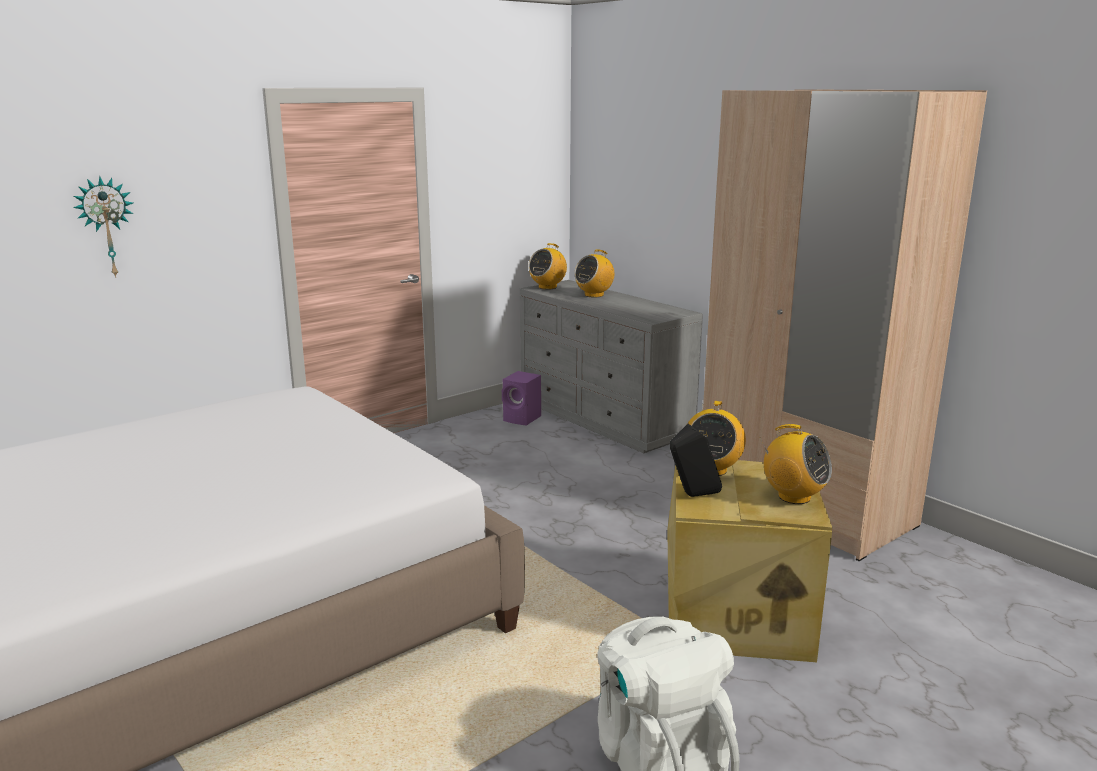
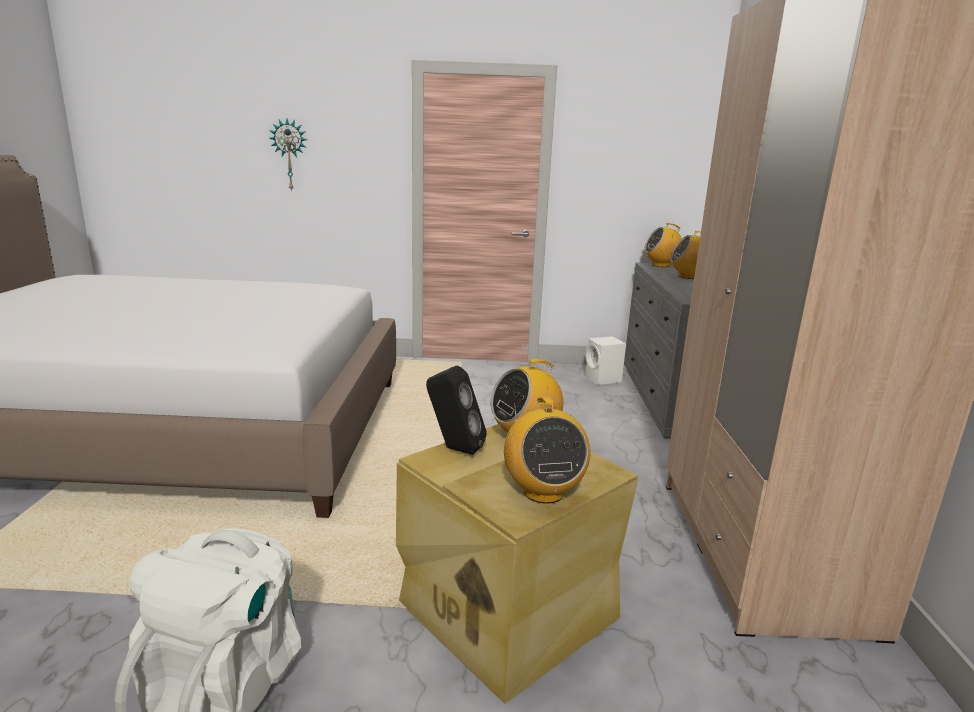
camera: 40 degrees right, 0 degrees up
purple speaker [502,371,541,426] -> white speaker [585,336,626,385]

